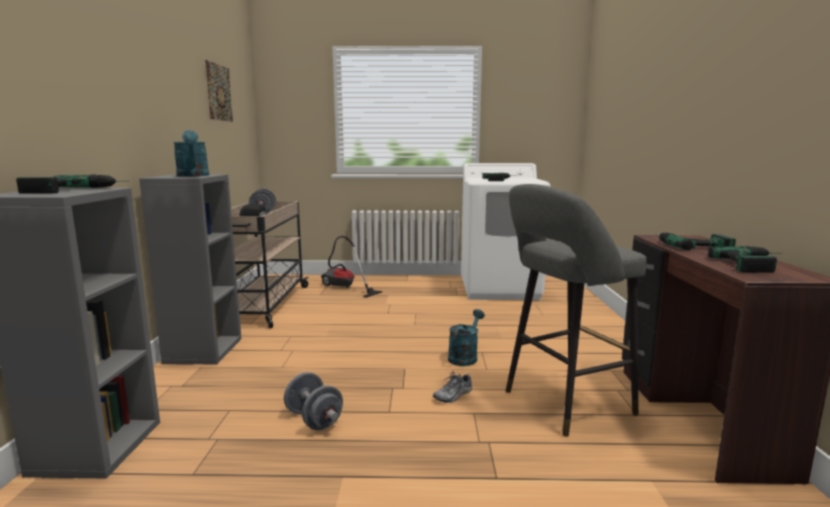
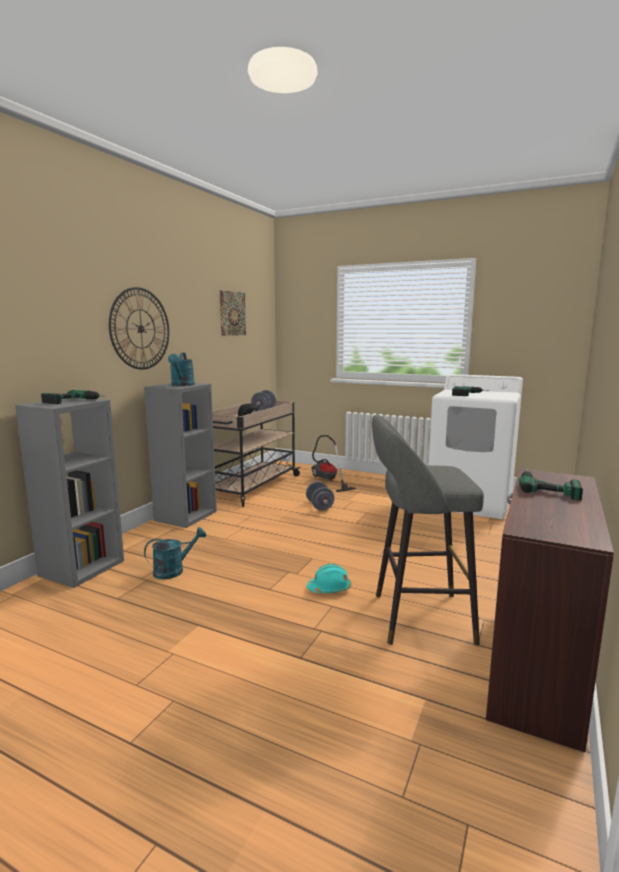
camera: 25 degrees right, 0 degrees up
grey dumbbell [284,372,343,430] -> grey dumbbell moved to [306,481,335,511]
shoe [433,372,472,403] -> turquoise hard hat [307,564,351,593]
turquoise watering can [448,309,485,366] -> turquoise watering can moved to [144,527,206,579]
power drill [708,246,783,273] -> none
none -> wall clock [109,287,169,370]

